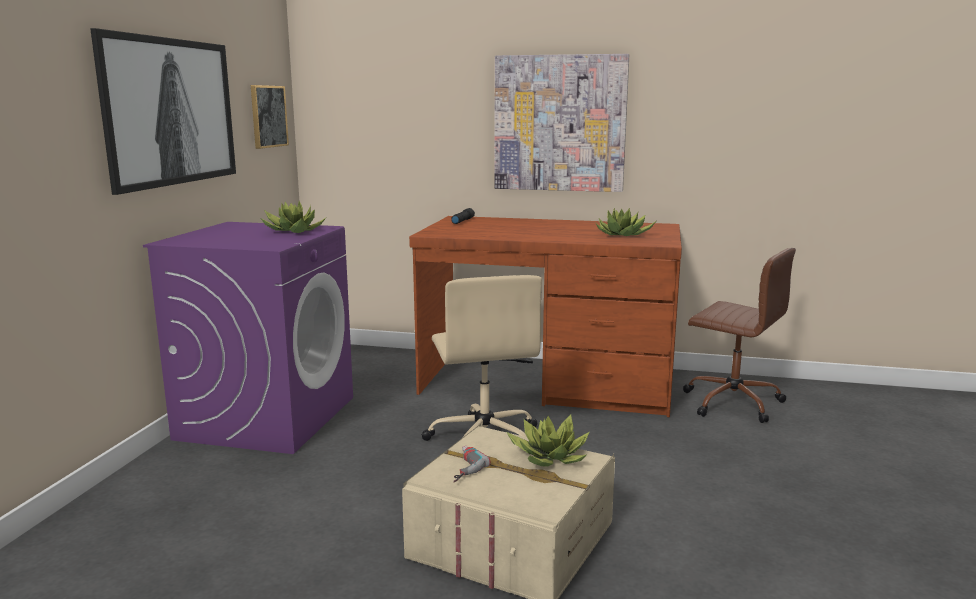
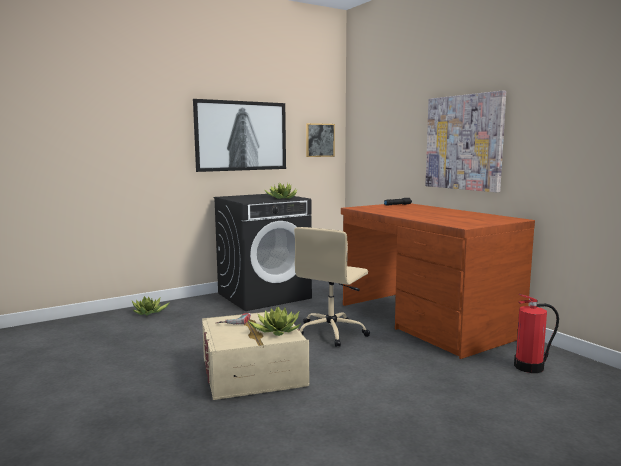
camera: 45 degrees right, 5 degrees down
purple washing machine [143,222,353,454] -> black washing machine [214,194,312,311]
potted plant [596,207,656,236] -> potted plant moved to [132,296,170,315]
brown office chair [683,248,796,423] -> fire extinguisher [514,294,559,373]

